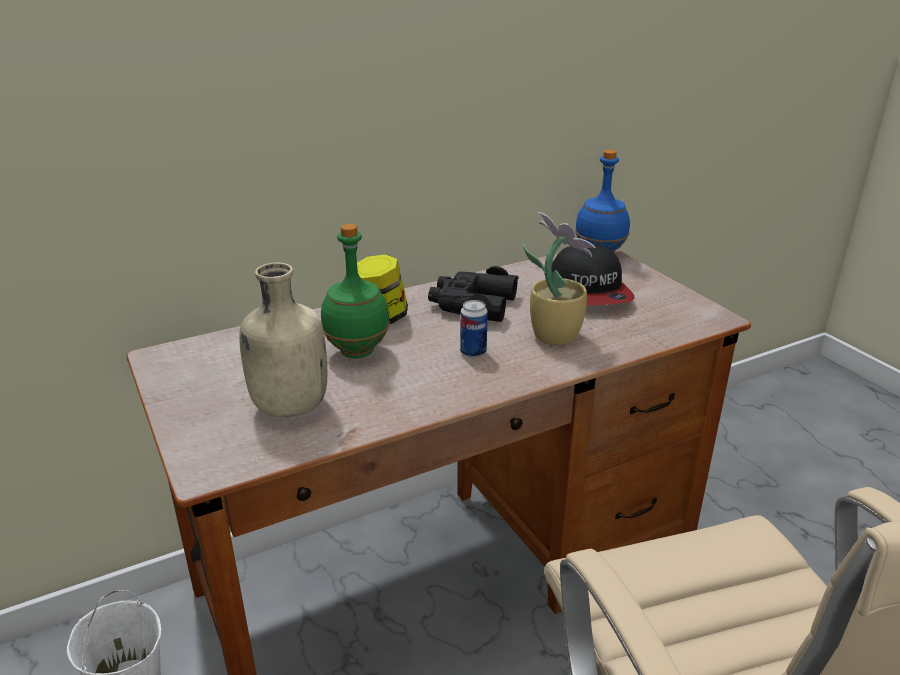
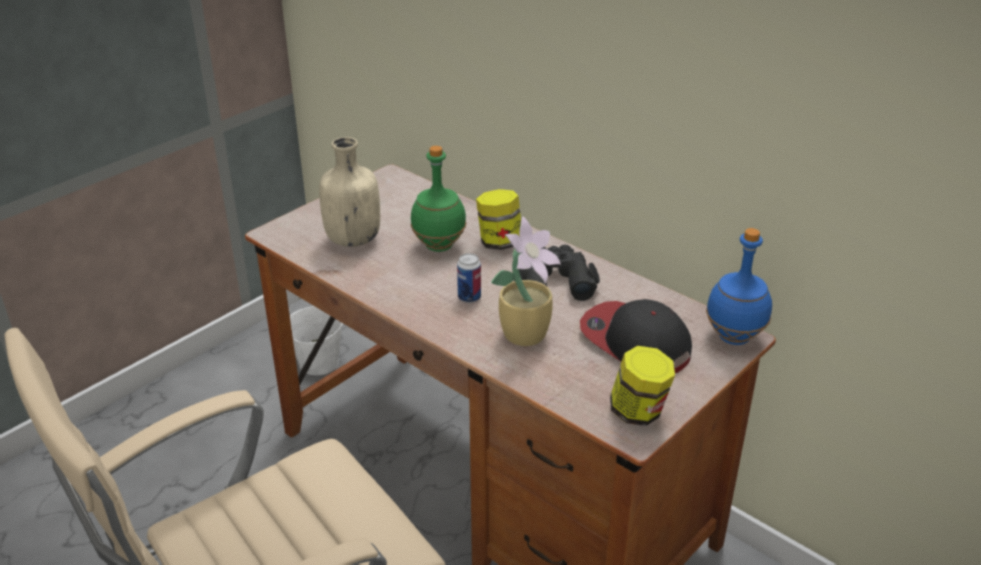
camera: 70 degrees right, 5 degrees up
cap [552,244,635,306] -> cap turned 75 degrees clockwise [580,299,692,373]
none -> jar [610,346,675,426]

